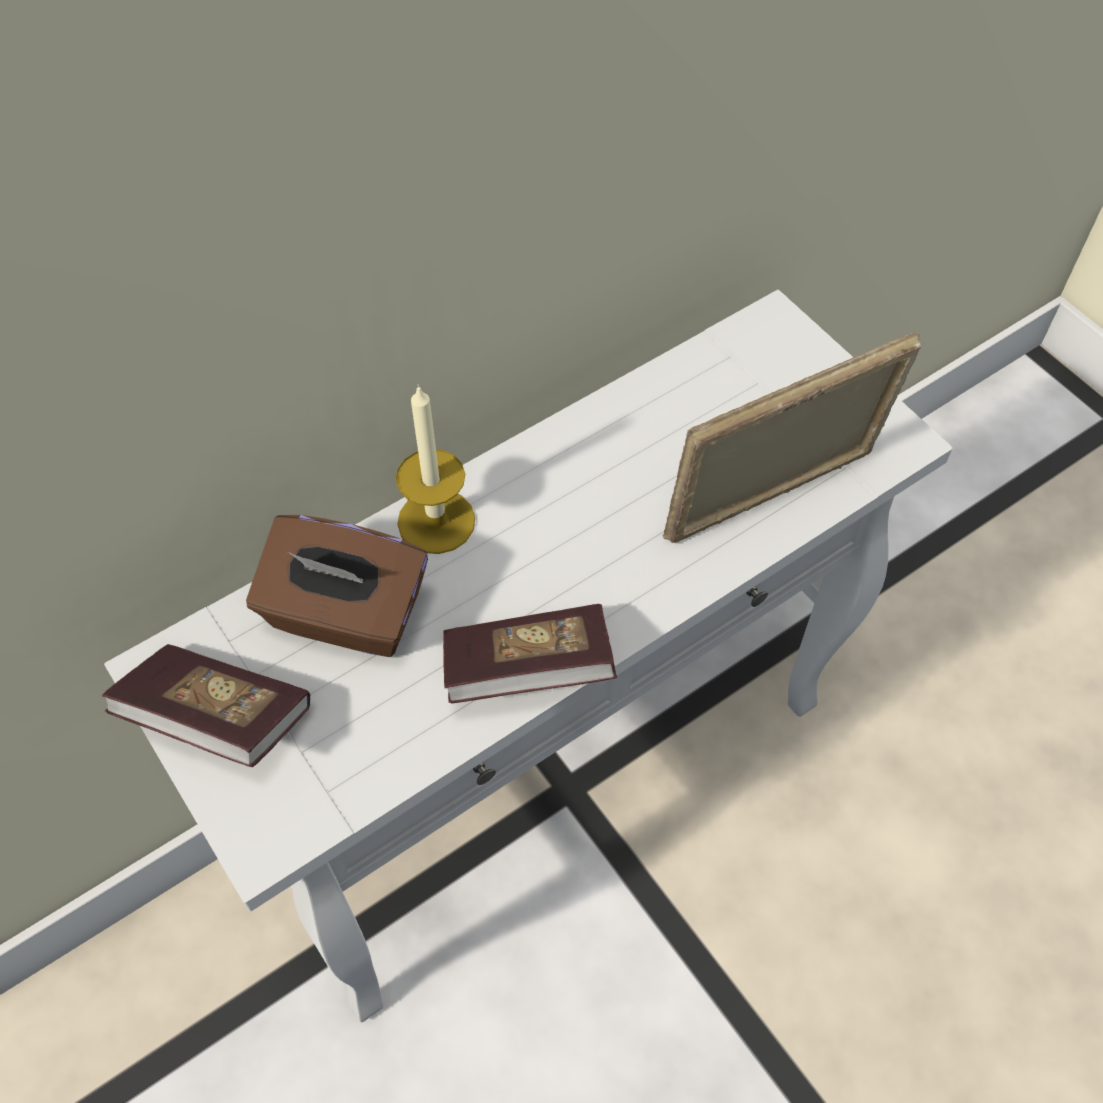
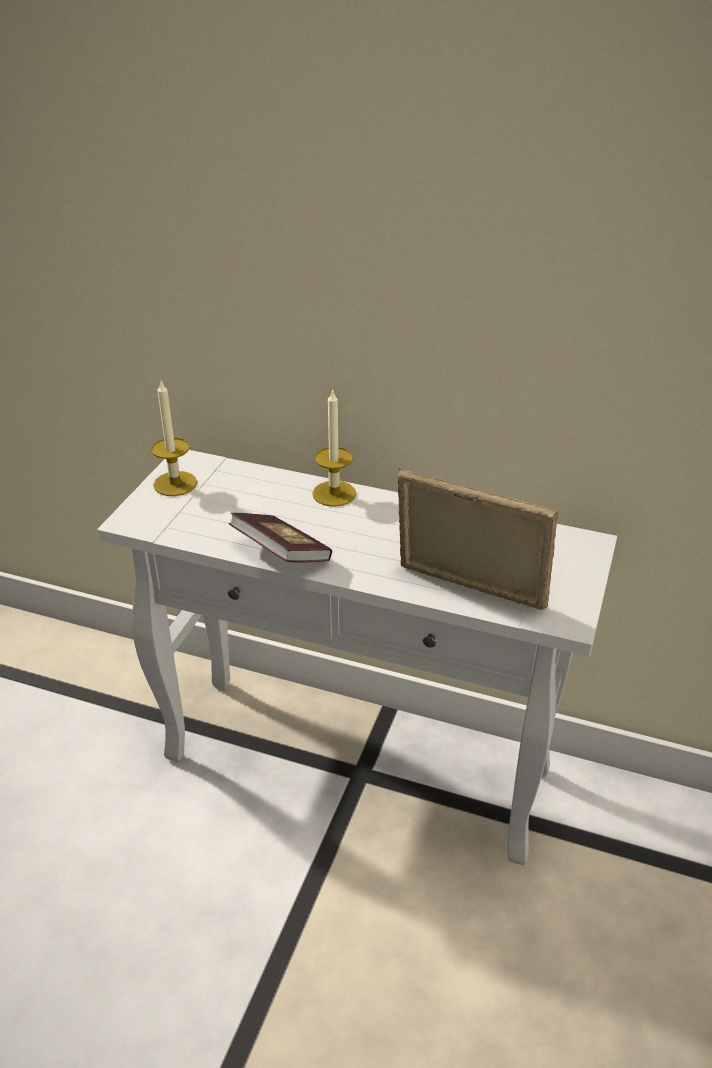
camera: 55 degrees right, 20 degrees down
book [102,644,310,767] -> candle [151,381,197,496]
brown tissue box [246,515,428,657] -> none

